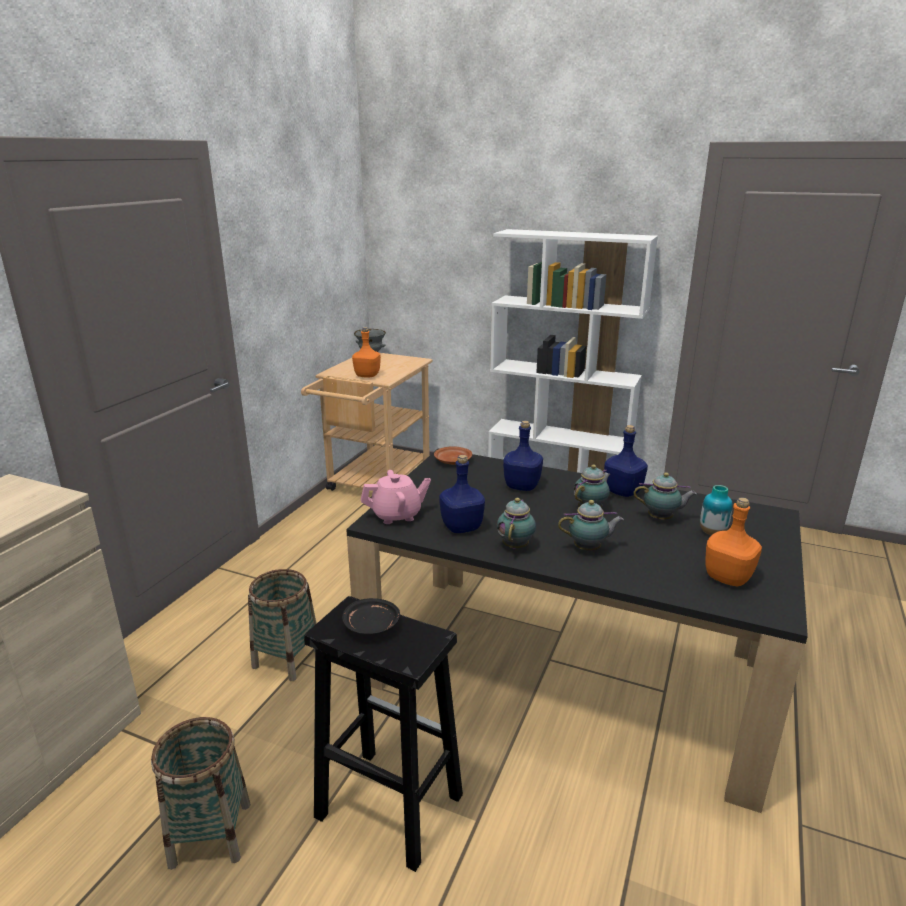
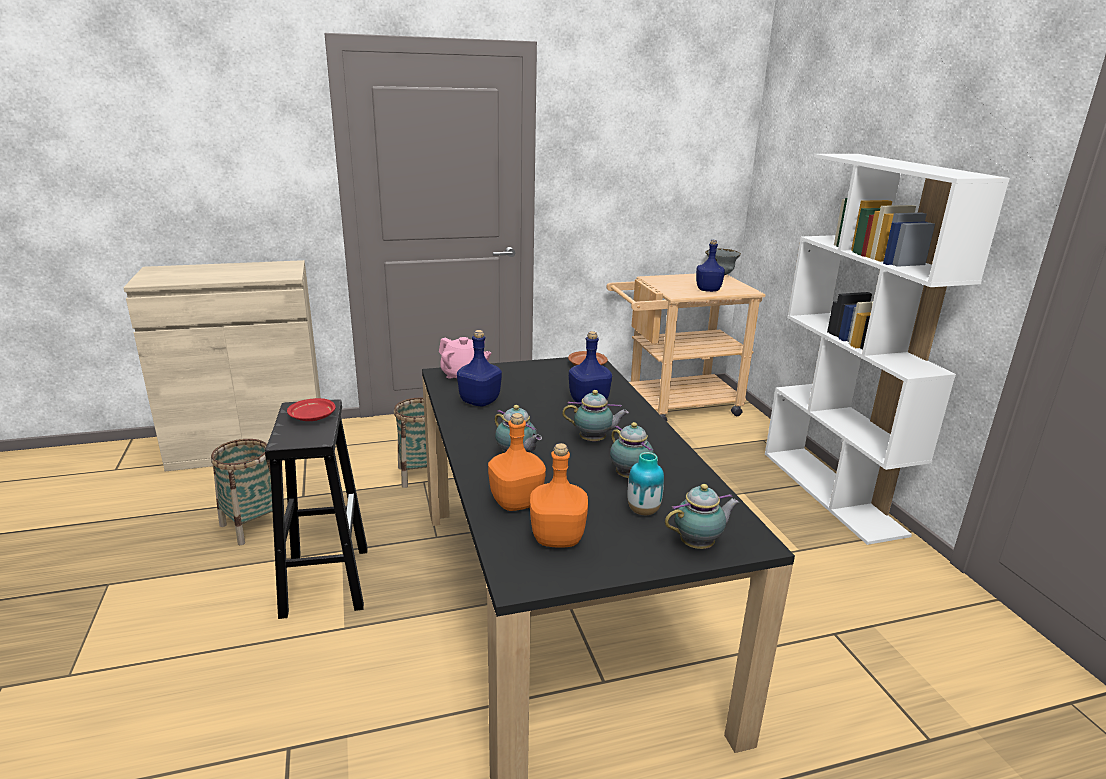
camera: 50 degrees right, 0 degrees up
black plate [342,598,400,635] -> red plate [287,398,336,421]
orange bottle [352,327,381,377] -> orange bottle moved to [488,413,546,511]
teapot [497,498,536,549] -> teapot moved to [665,484,739,549]
blue bottle [604,425,648,497] -> blue bottle moved to [696,240,725,292]

